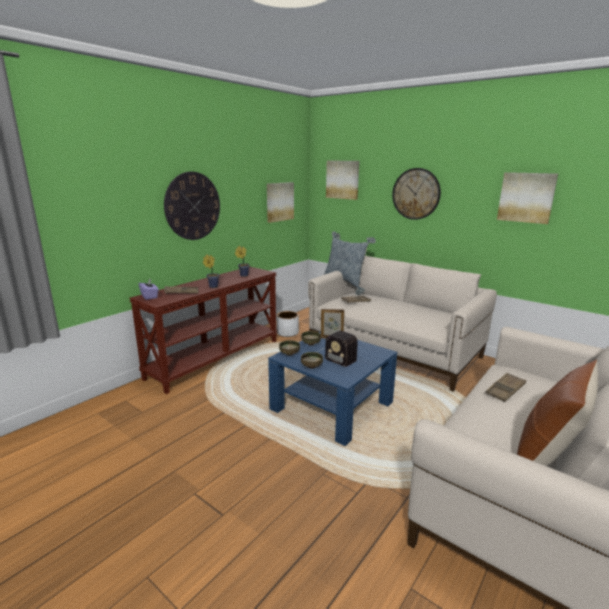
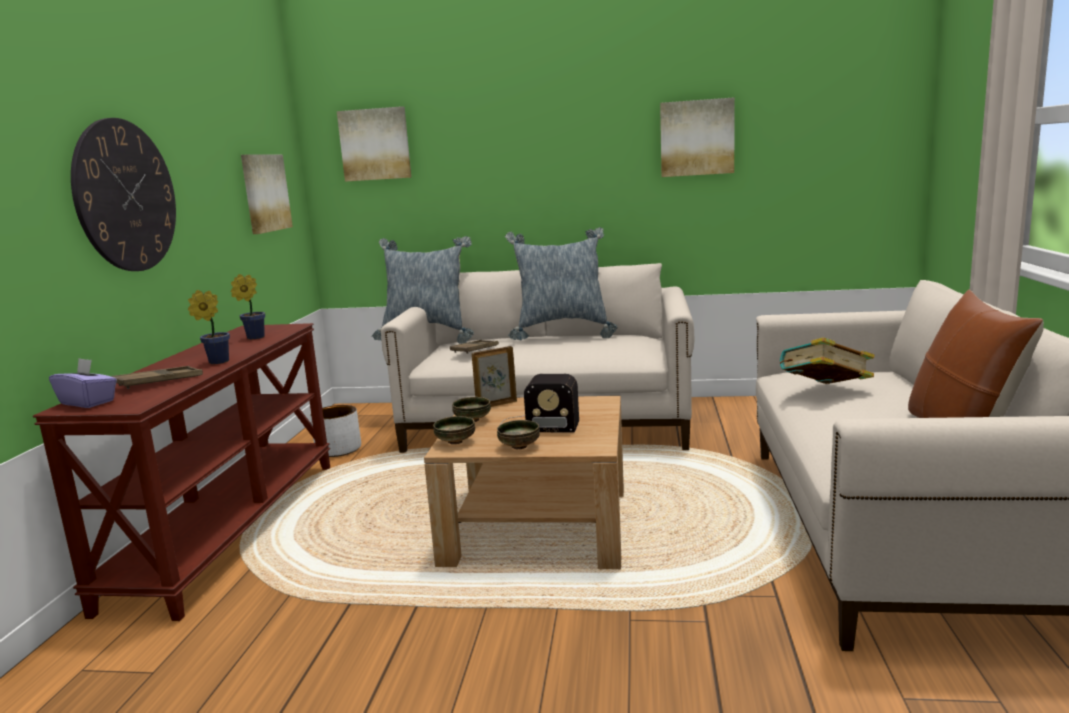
camera: 30 degrees left, 5 degrees down
blue coffee table [268,331,397,446] -> brown coffee table [424,396,624,569]
wall clock [392,168,441,220] -> none
brown tray [485,373,526,402] -> book [780,337,874,384]
none -> pillow [505,227,618,341]

